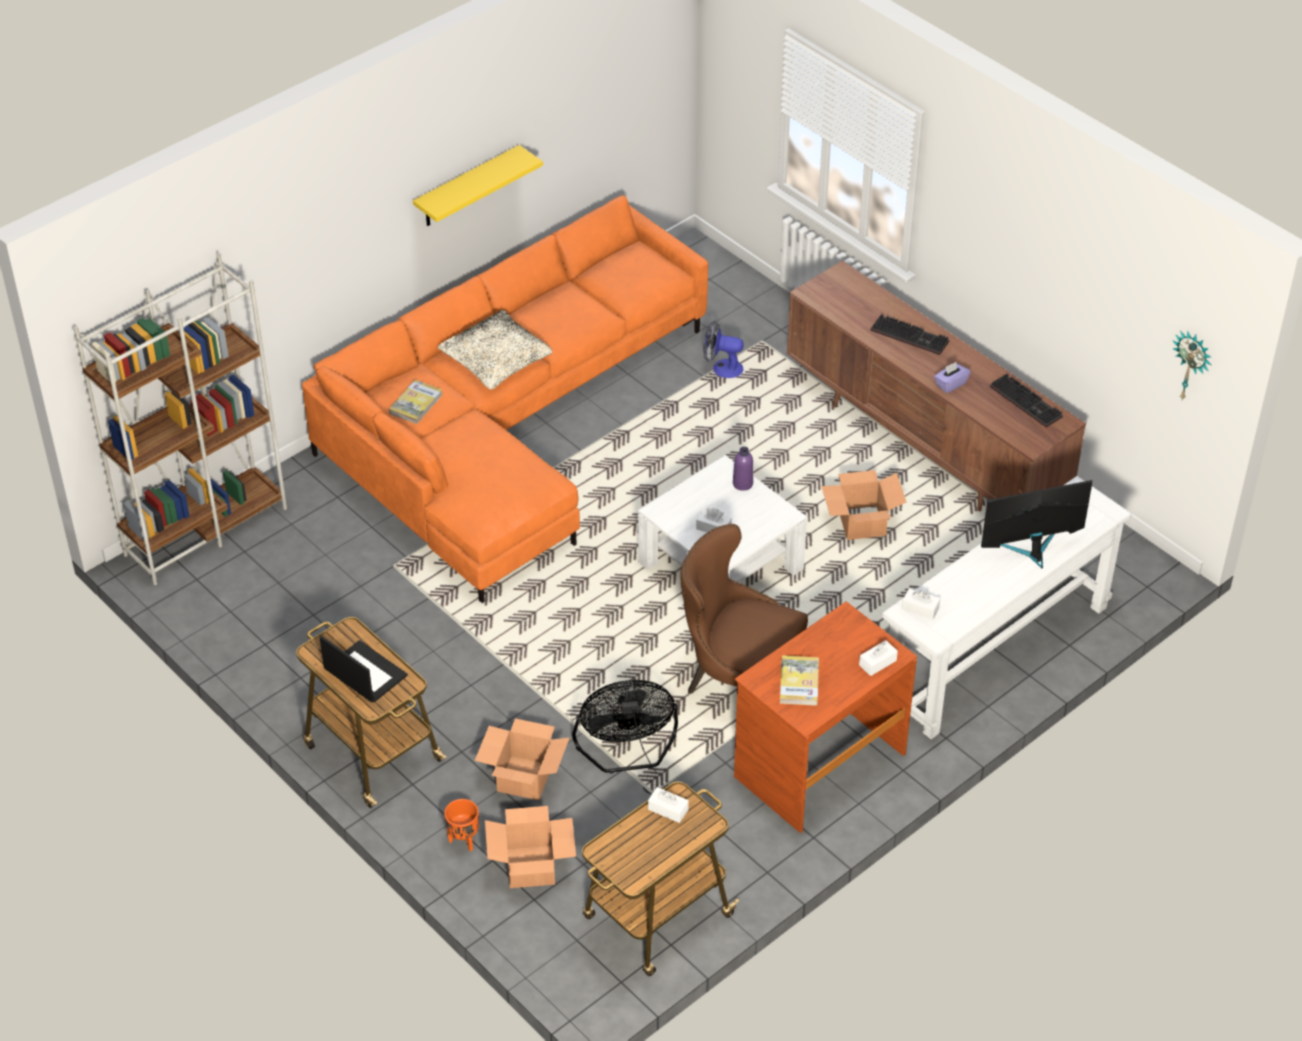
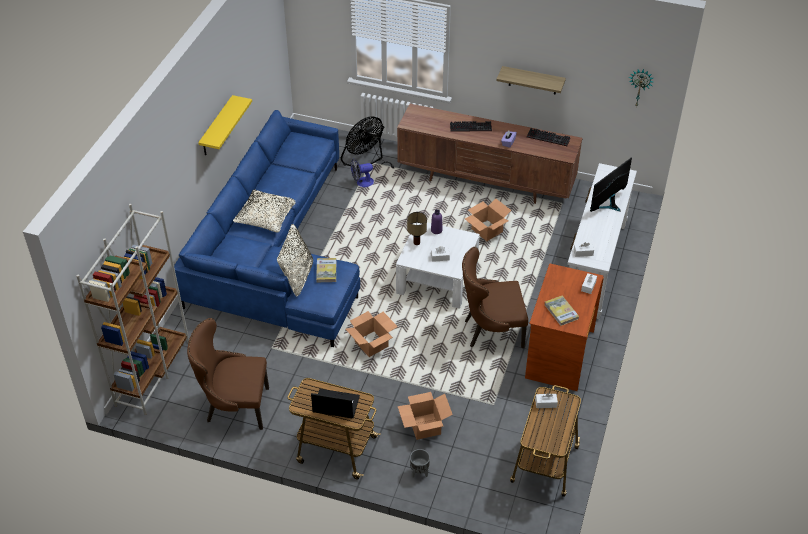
camera: 30 degrees left, 0 degrees up
orange sofa [302,195,708,603] -> blue sofa [174,110,360,347]
book [389,379,443,424] -> book moved to [316,258,336,282]
orange planter [444,799,479,851] -> grey planter [410,449,430,478]
cardboard box [485,806,576,888] -> cardboard box moved to [346,311,398,357]
black fan [572,680,678,794] -> black fan moved to [341,116,394,168]
none -> brown chair [187,318,269,430]
none -> beige pillow [277,224,313,296]
none -> table lamp [407,212,427,245]
none -> shelf [496,66,566,95]

